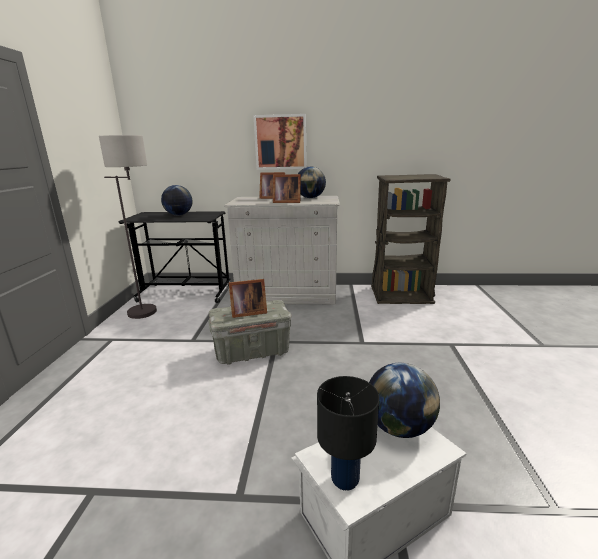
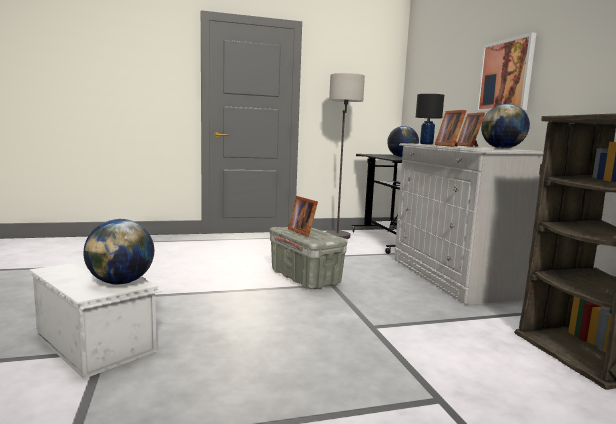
camera: 70 degrees right, 10 degrees down
black table lamp [317,376,379,491] -> black table lamp moved to [416,94,444,145]

